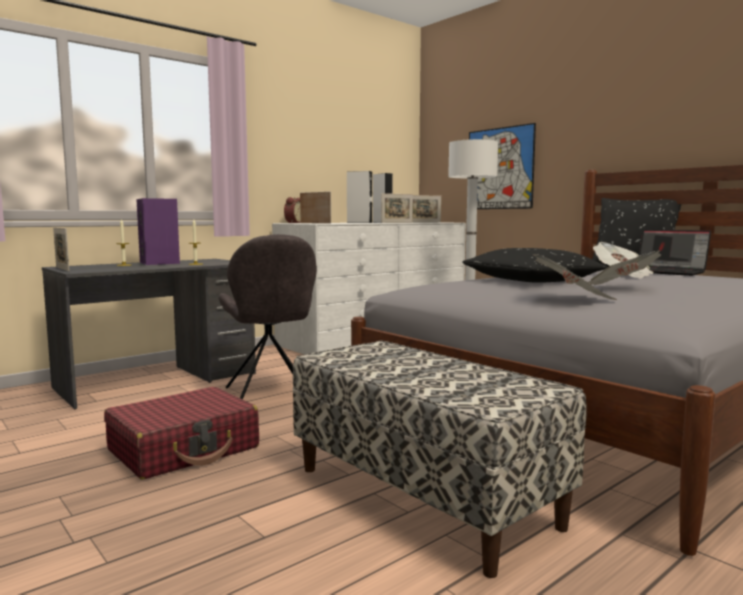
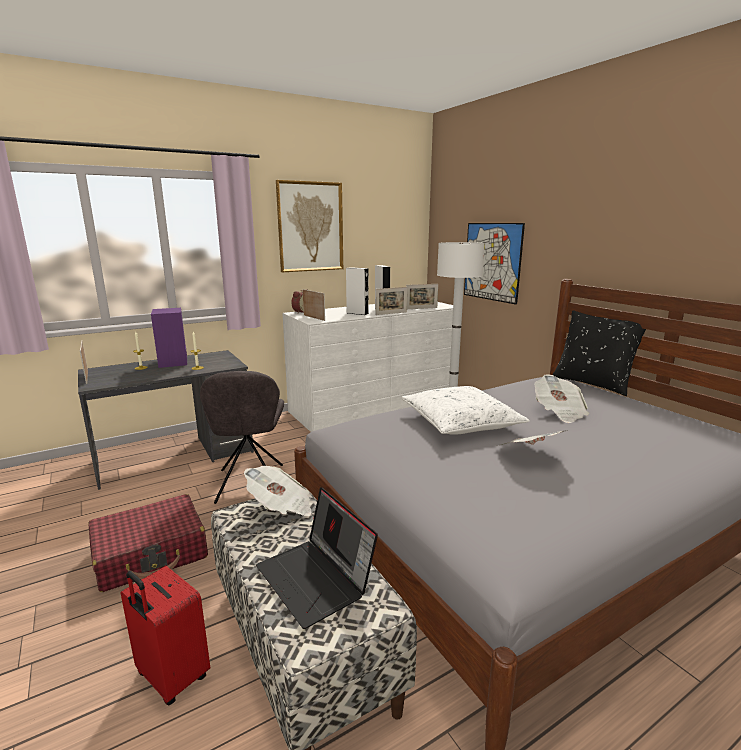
camera: 10 degrees right, 10 degrees up
black pillow [462,248,608,283] -> white pillow [402,386,530,435]
newspaper [533,254,617,300] -> newspaper moved to [244,466,311,516]
laptop [639,229,711,276] -> laptop moved to [256,487,378,629]
none -> red suitcase [121,566,210,705]
none -> picture [276,180,343,272]

